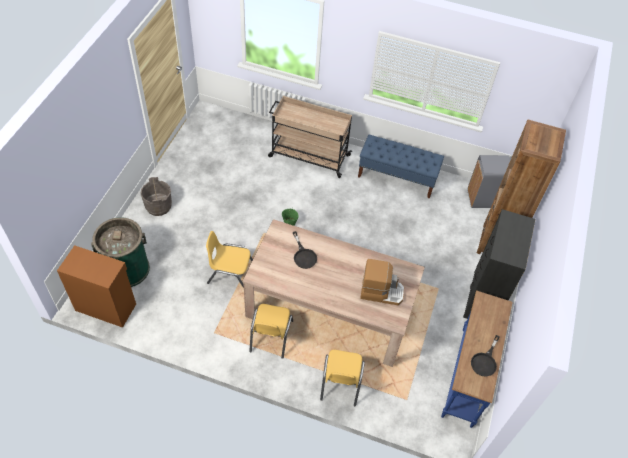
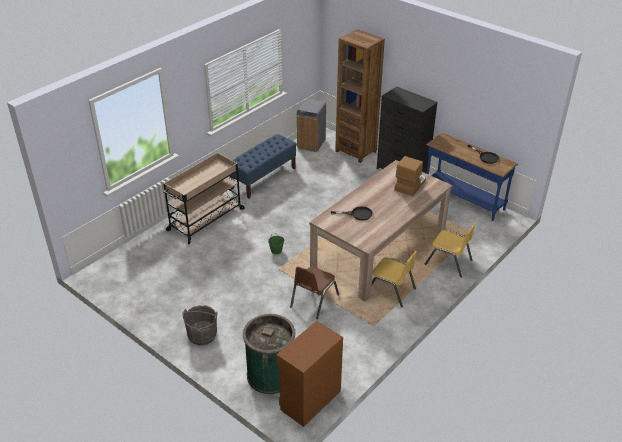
camera: 65 degrees left, 15 degrees down
yellow chair [206,231,253,288] -> brown chair [290,266,339,319]

